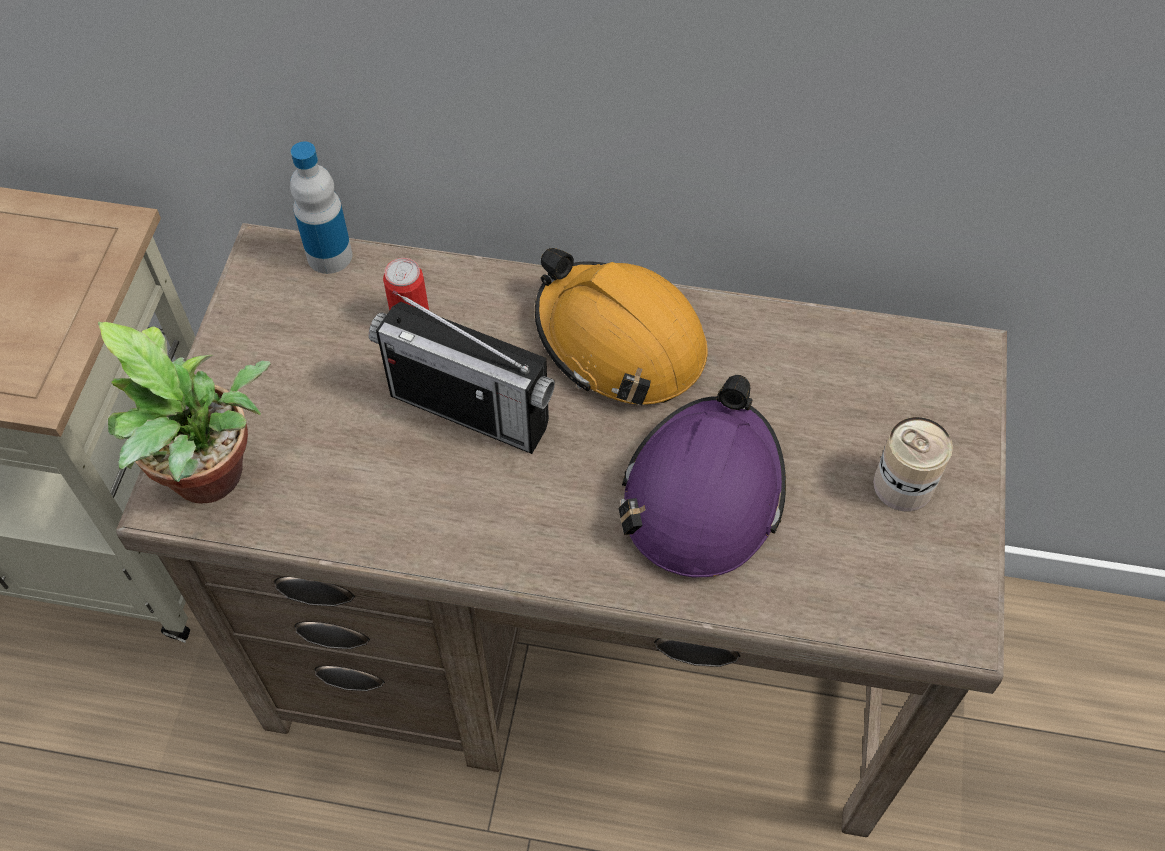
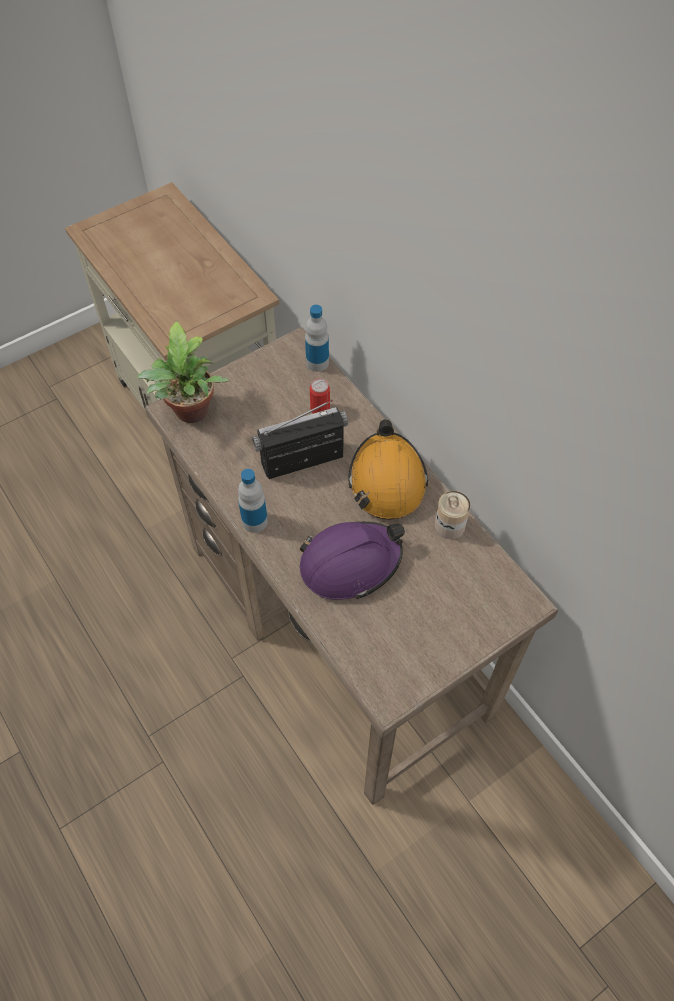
camera: 45 degrees right, 0 degrees up
radio [369,290,555,454] -> radio turned 90 degrees clockwise [252,400,348,479]
can [873,417,953,512] -> can moved to [435,491,471,539]
none -> bottle [238,469,268,533]

